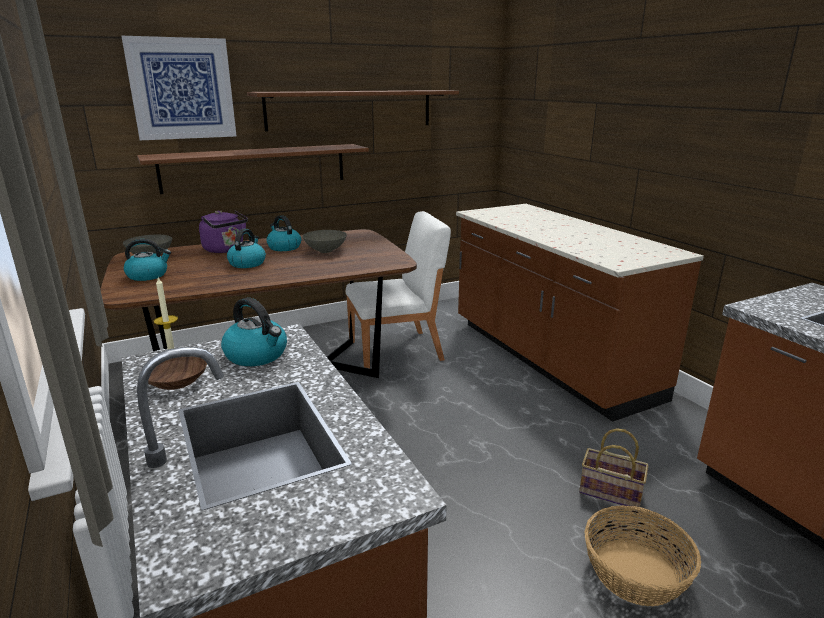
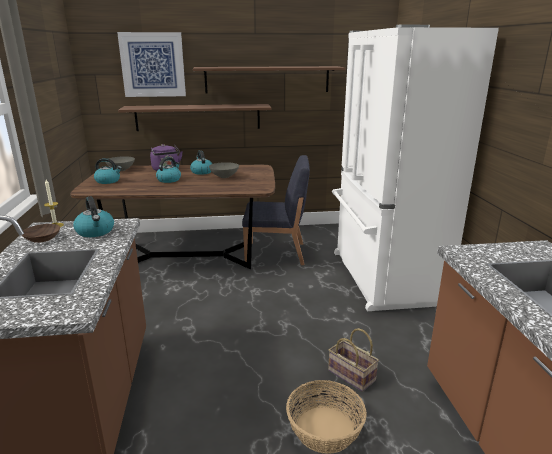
camera: 20 degrees right, 0 degrees up
white chair [346,211,451,368] -> blue chair [242,155,310,265]
brown counter [456,204,704,422] -> white fridge [332,25,499,311]

